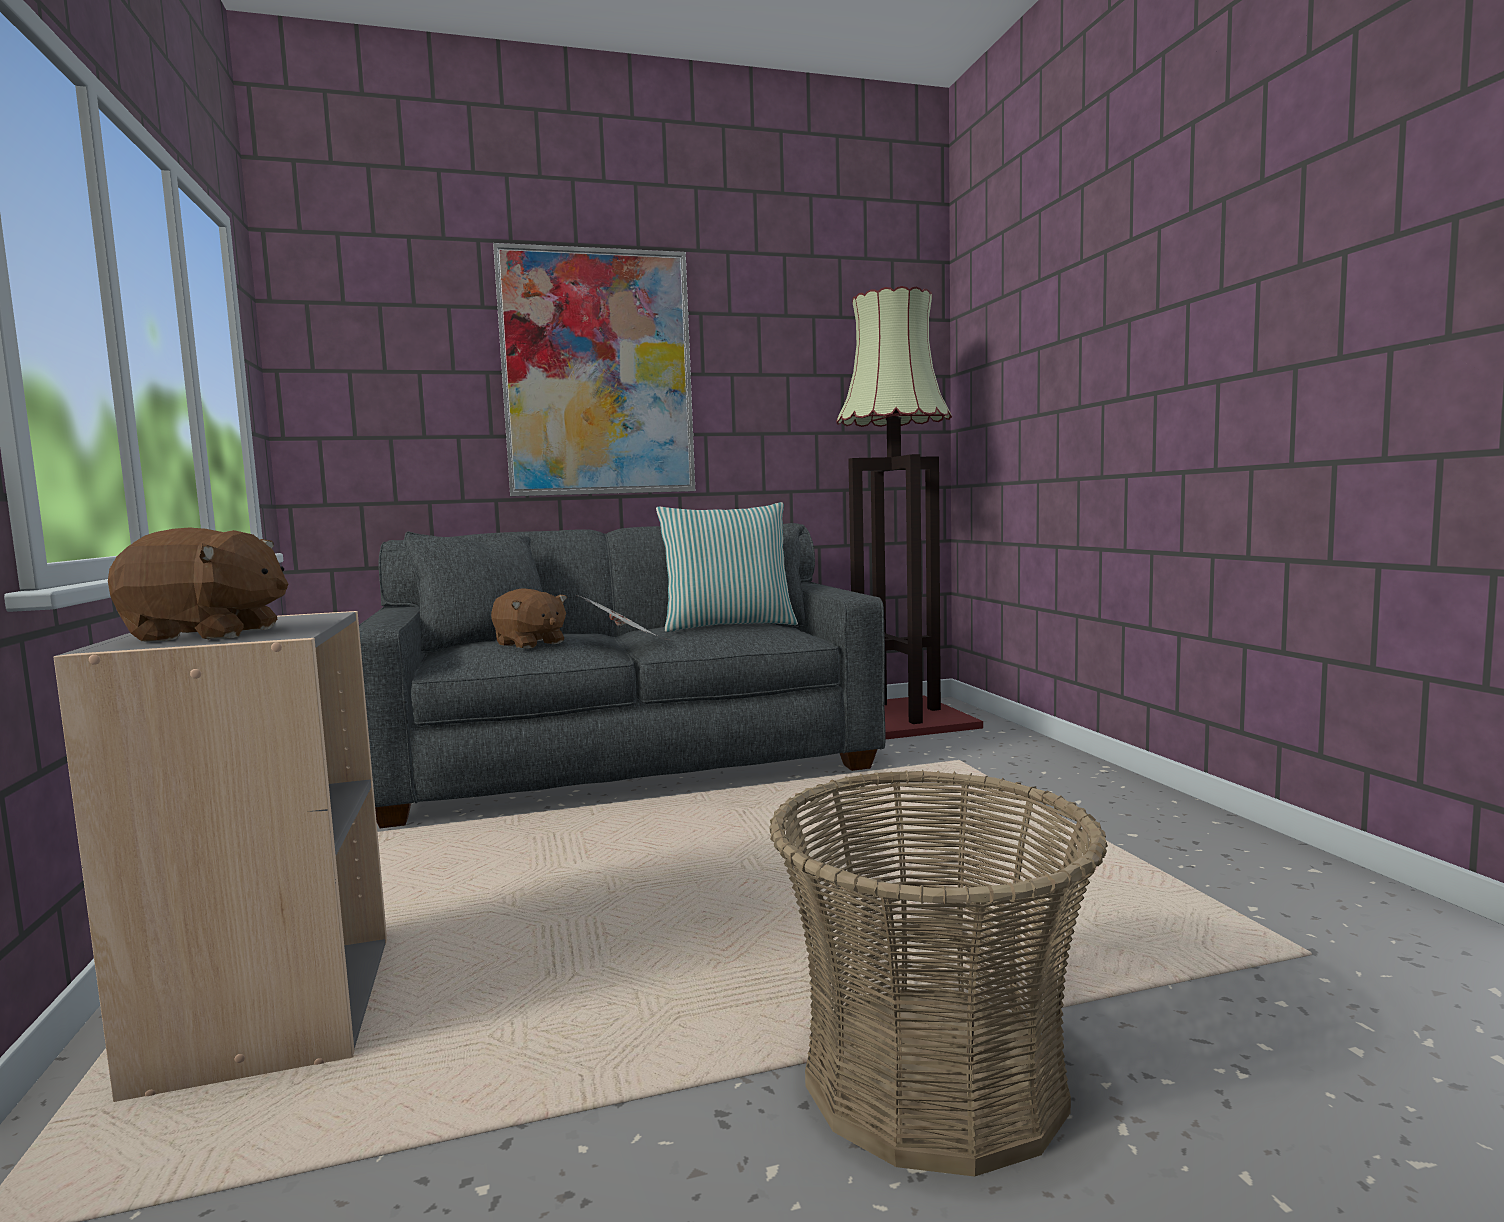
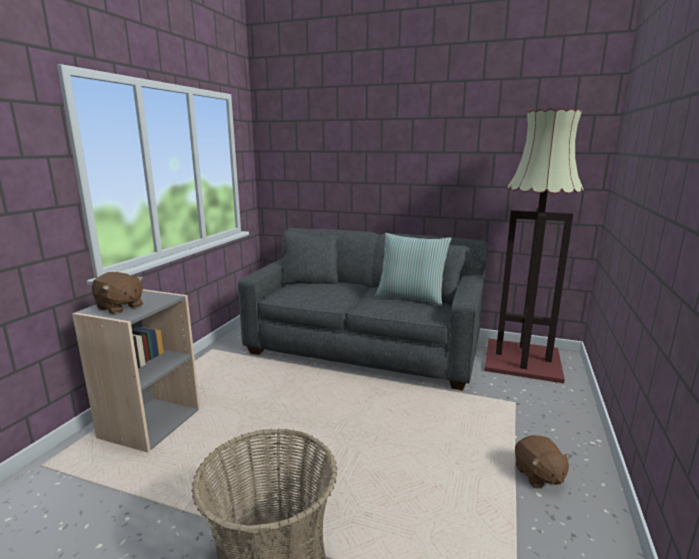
camera: 35 degrees right, 10 degrees up
brown plush toy [491,589,567,649] -> brown plush toy moved to [515,435,572,488]
picture [493,243,695,496] -> none
newspaper [576,595,670,640] -> none

